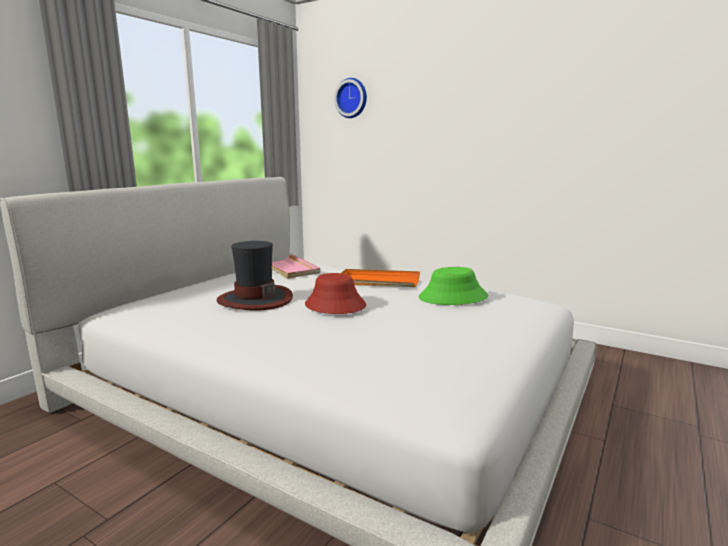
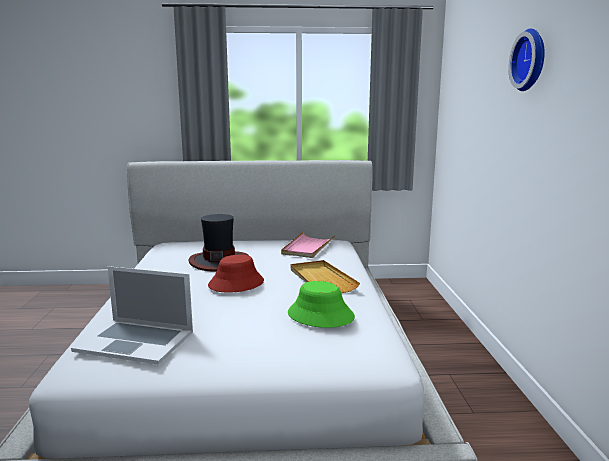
camera: 55 degrees right, 0 degrees up
wall clock [334,78,367,118] -> wall clock moved to [508,28,545,91]
orange tray [342,269,420,287] -> beige tray [290,260,360,293]
none -> laptop [71,266,193,365]

